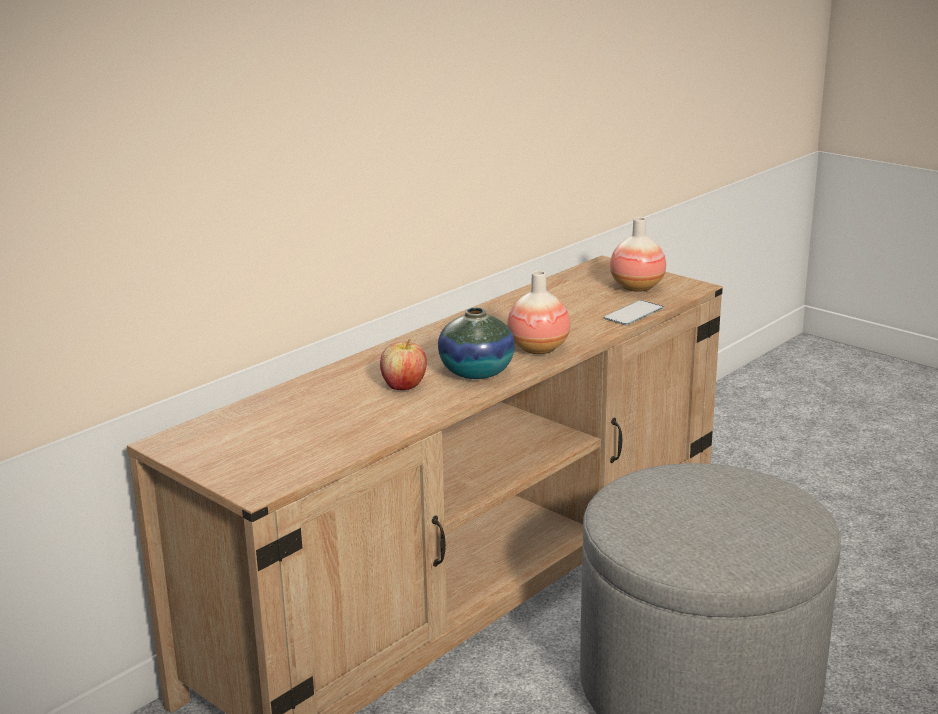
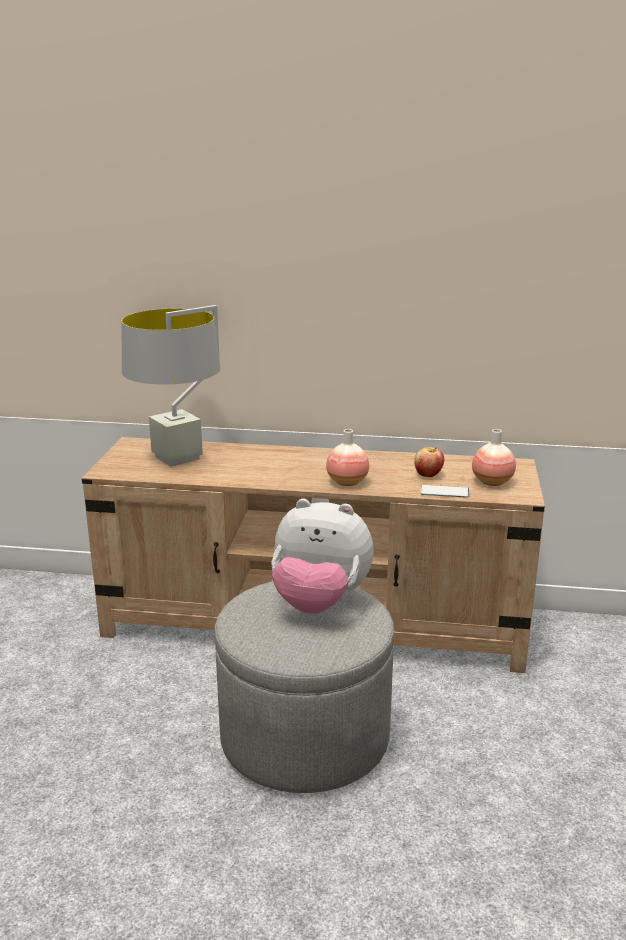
camera: 55 degrees right, 0 degrees up
apple [380,339,427,390] -> apple moved to [414,447,444,477]
vase [438,308,515,379] -> none
none -> grey table lamp [121,305,220,467]
none -> plush toy [271,499,374,614]

